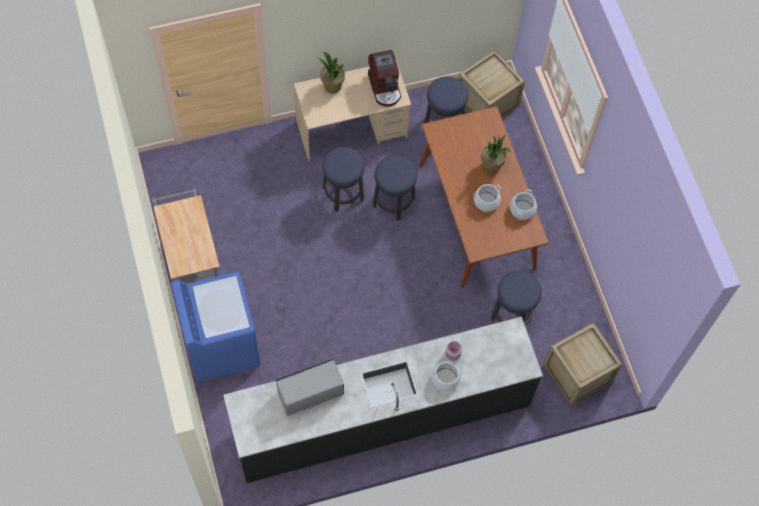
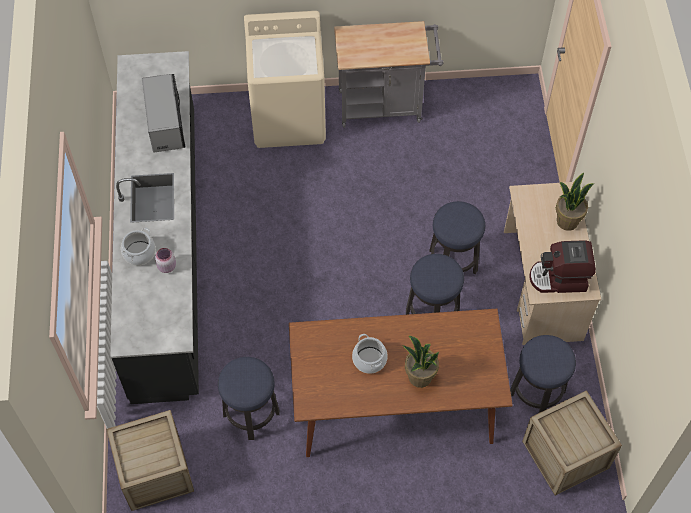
camera: 105 degrees right, 5 degrees down
blue washing machine [171,272,260,382] -> beige washing machine [244,11,326,148]
cooking pot [510,189,537,220] -> none

